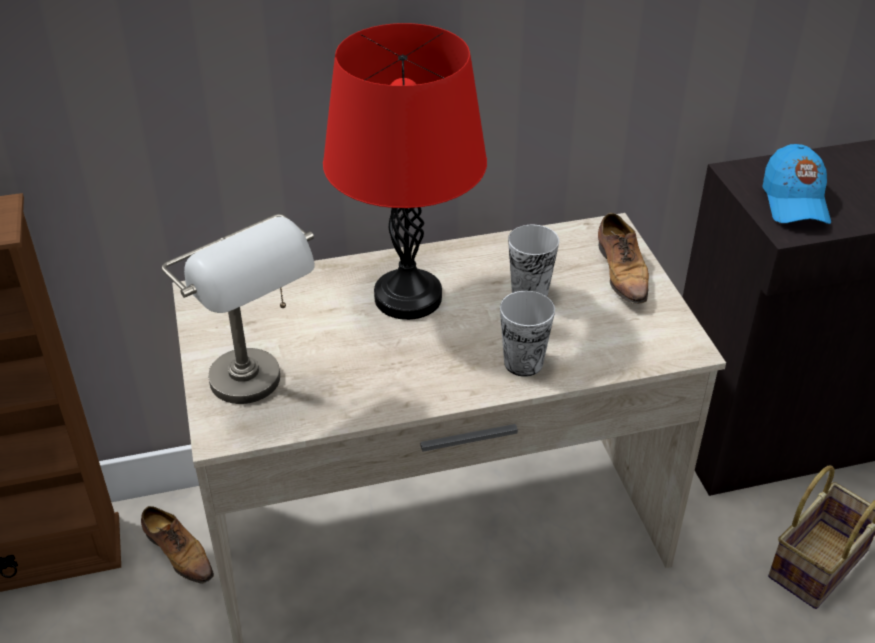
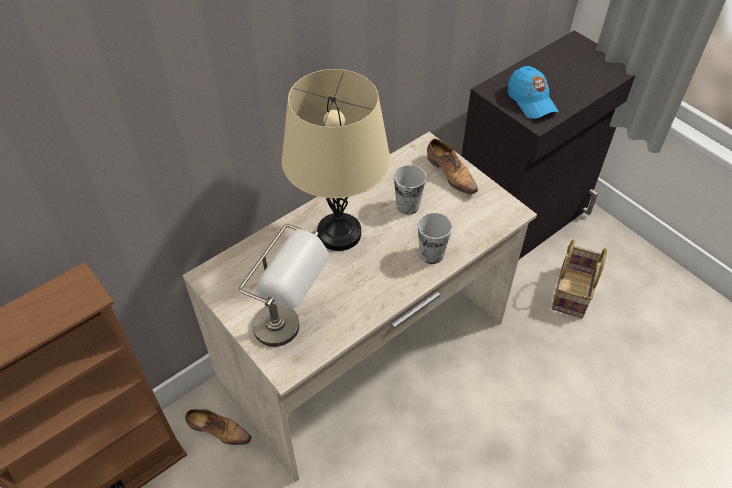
camera: 25 degrees left, 10 degrees up
red table lamp [323,23,487,320] -> beige table lamp [282,69,390,251]

